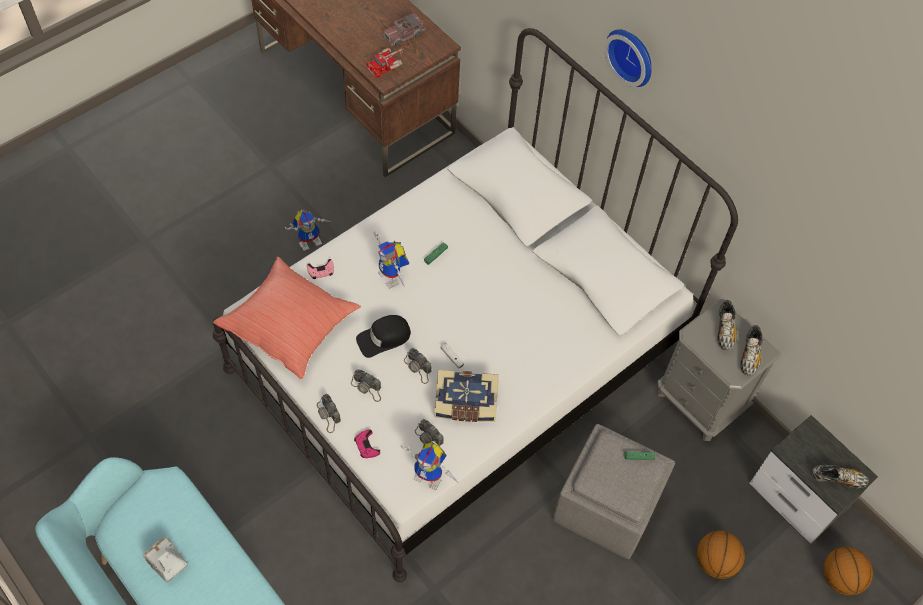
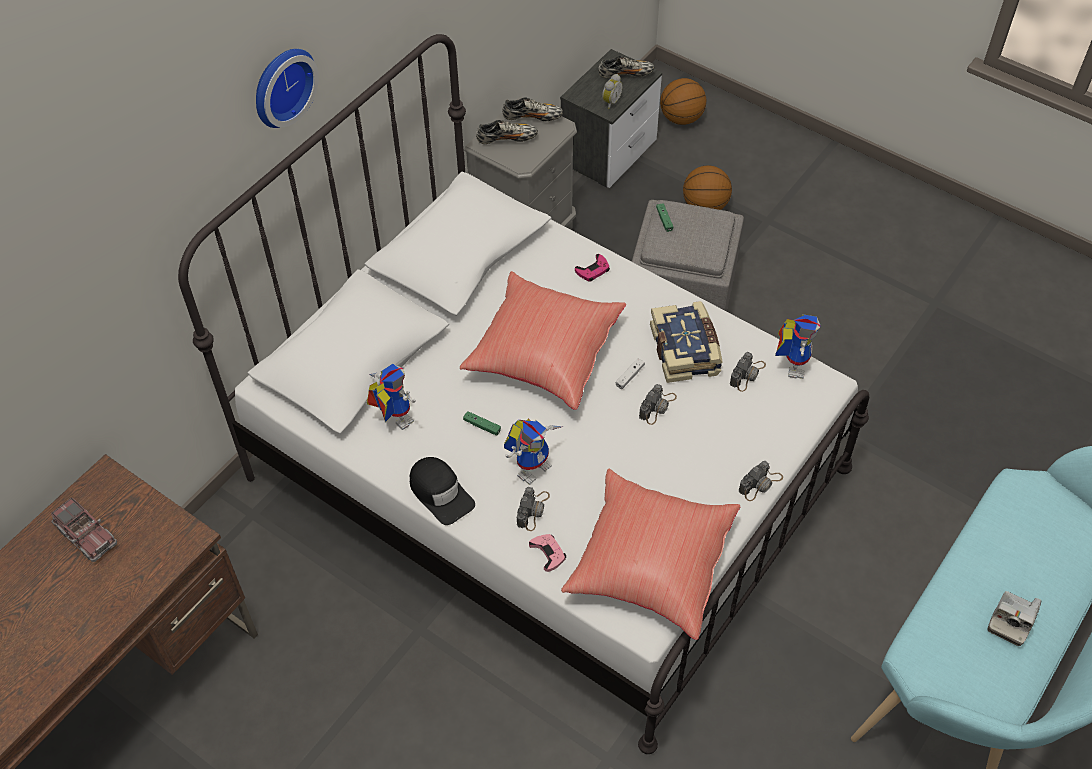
camera: 100 degrees left, 5 degrees down
toy robot [285,210,331,251] -> toy robot moved to [367,364,416,430]
camera [351,369,381,402] -> camera moved to [517,487,550,531]
pink game controller [354,429,380,458] -> pink game controller moved to [575,254,610,281]
black cap [356,315,411,358] -> black cap moved to [410,457,475,525]
toy truck [366,48,404,78] -> none
shoe [812,465,869,488] -> shoe turned 90 degrees clockwise [598,56,655,78]
none -> red pillow [460,271,626,410]
none -> alarm clock [602,74,623,109]

